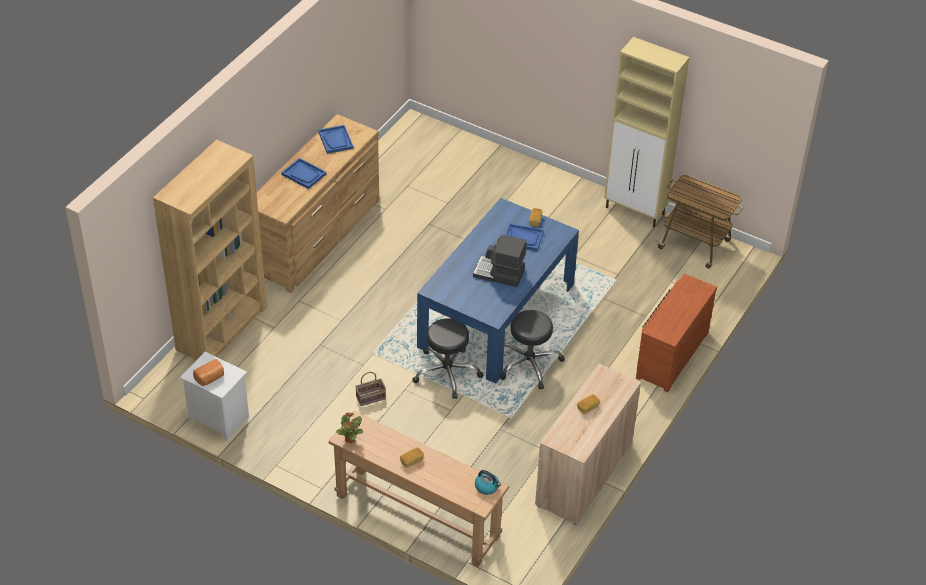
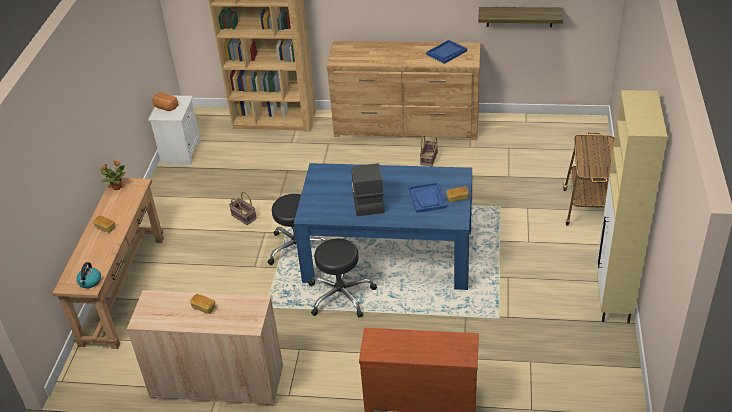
camera: 70 degrees right, 5 degrees down
blue tray [281,158,326,189] -> none
cart [656,175,743,269] -> cart moved to [563,132,614,225]
none -> basket [420,136,438,167]
none -> shelf [478,7,563,27]

